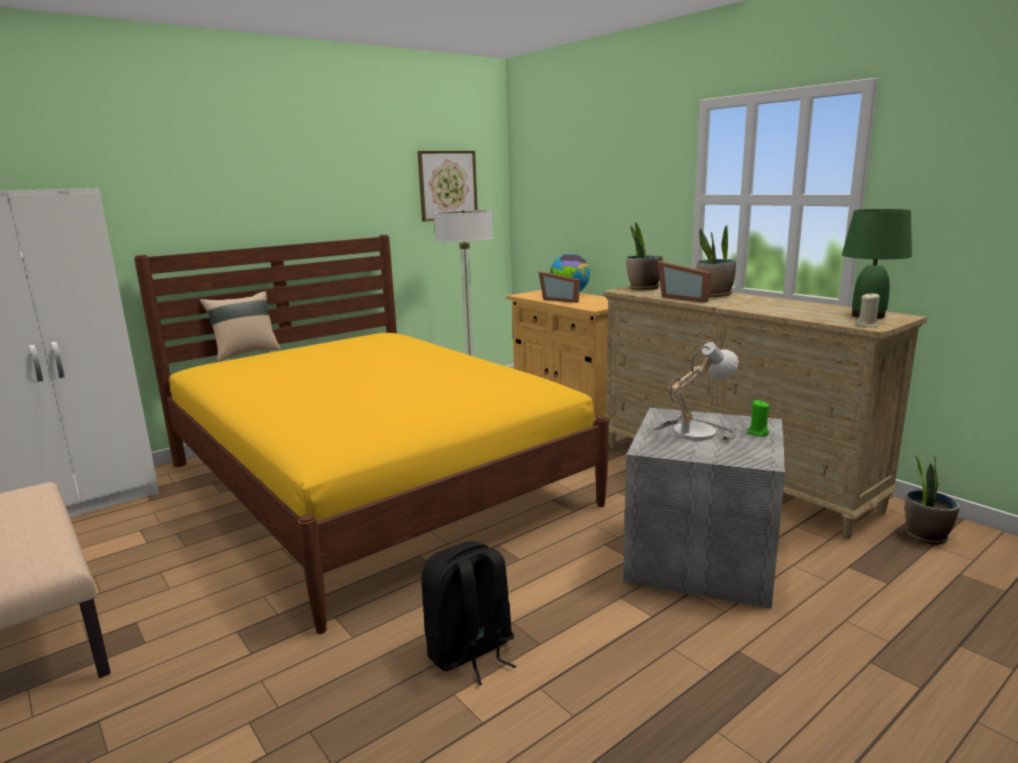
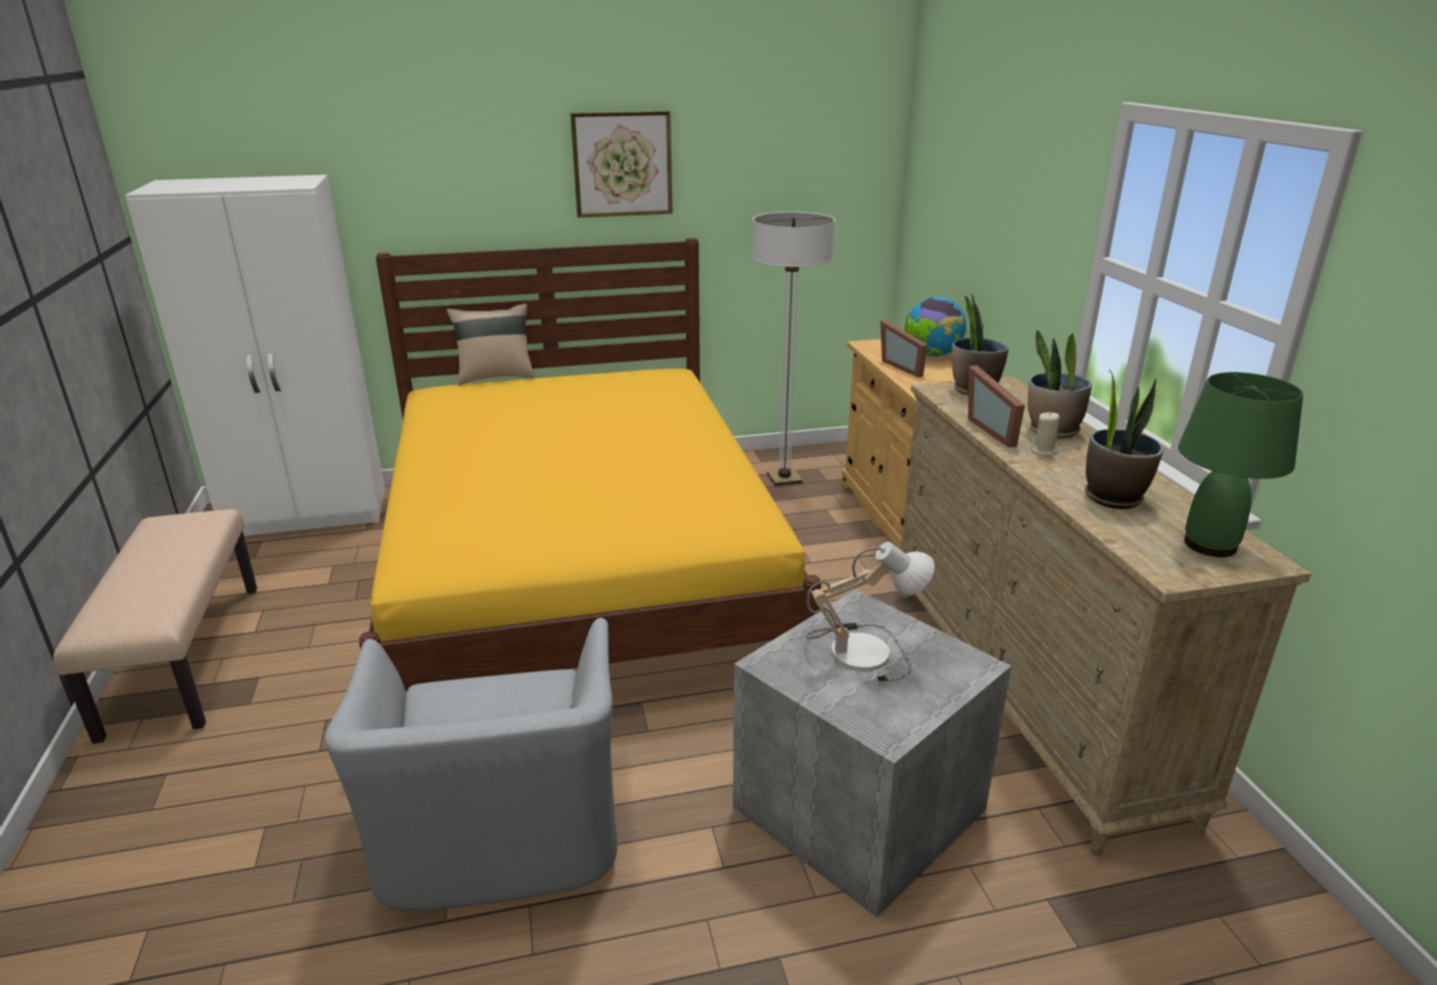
camera: 25 degrees right, 10 degrees up
picture [418,151,477,221] -> picture moved to [570,111,673,218]
black backpack [421,541,516,685] -> grey armchair [325,618,617,910]
green candle [747,400,770,436] -> none
beige candle [855,292,880,327] -> beige candle moved to [1031,412,1060,456]
potted plant [905,455,960,545] -> potted plant moved to [1085,370,1164,509]

